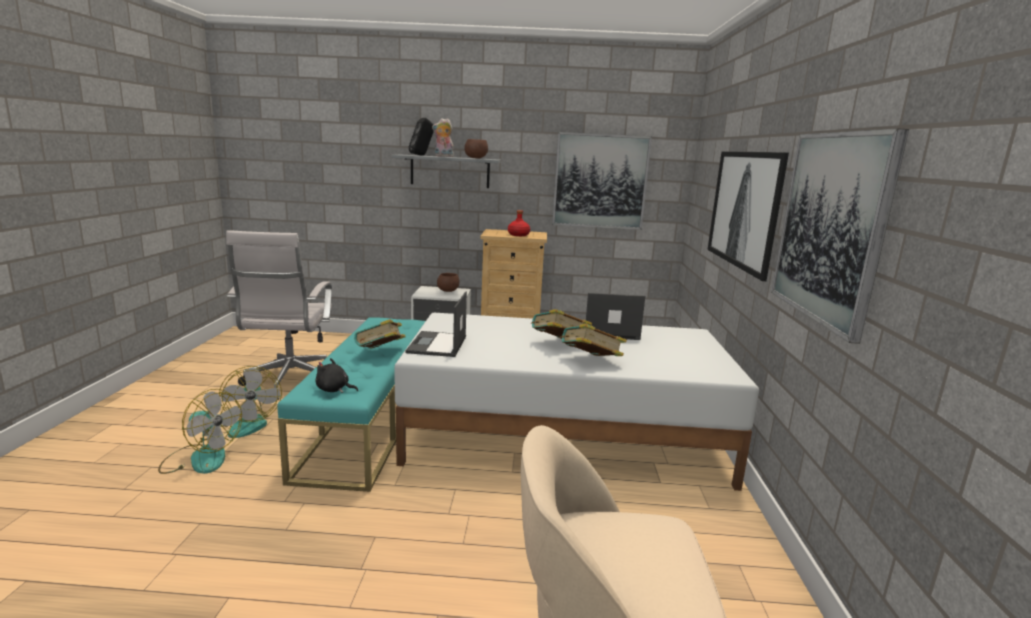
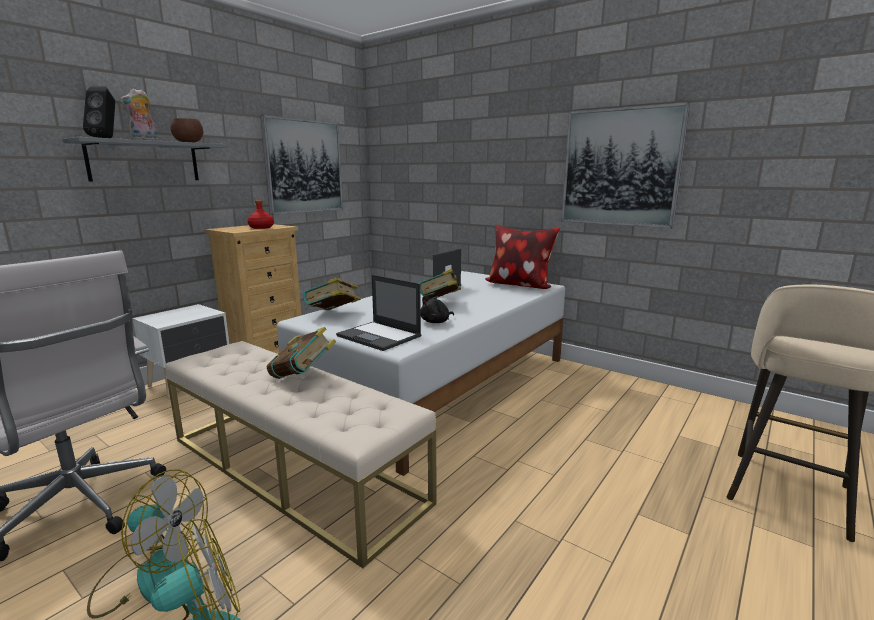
camera: 55 degrees left, 0 degrees up
turquoise bench [277,317,425,492] -> beige bench [165,341,436,568]
black plush toy [315,358,358,393] -> black plush toy moved to [421,296,454,323]
brown bowl [437,273,459,292] -> none
book [560,324,627,356] -> book moved to [303,278,361,310]
picture [707,151,789,281] -> none
none -> pillow [485,224,560,289]

